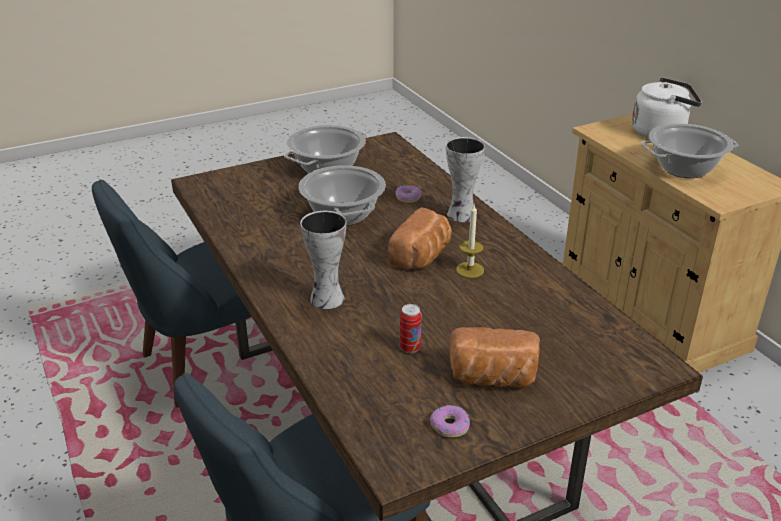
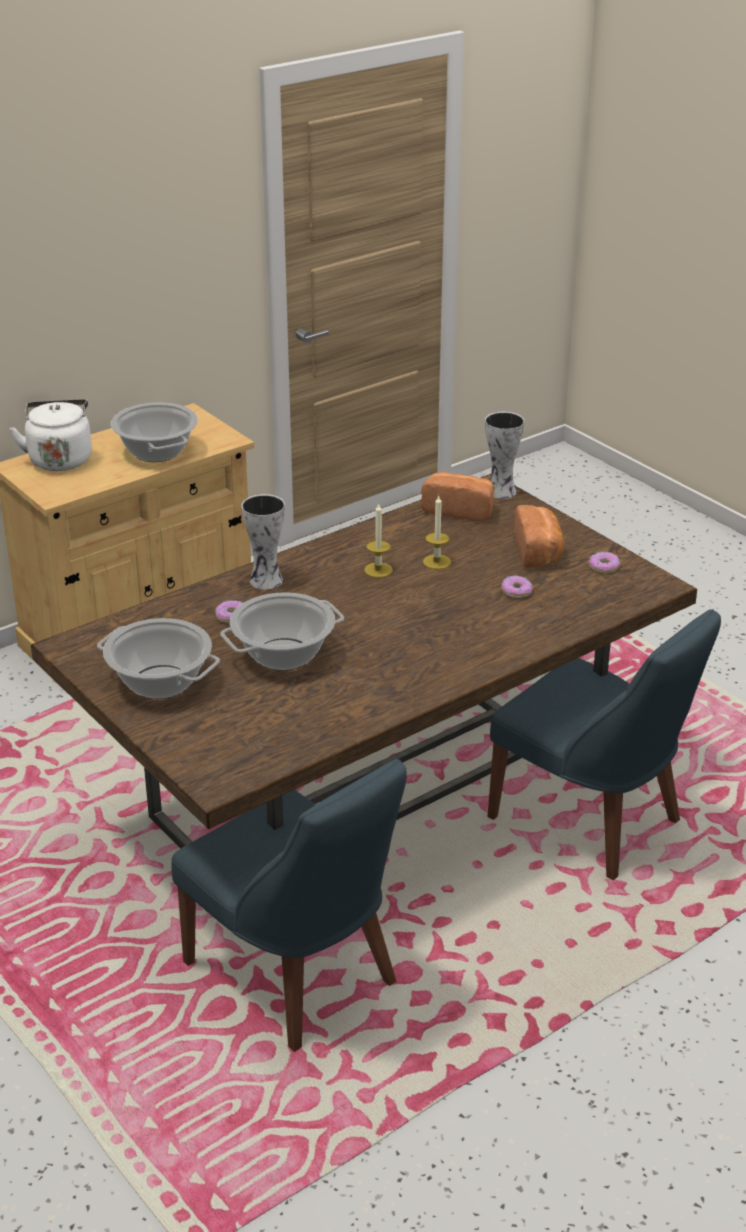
camera: 100 degrees left, 0 degrees up
vase [300,211,347,309] -> vase moved to [485,412,525,499]
bread [388,207,452,269] -> bread moved to [421,472,494,522]
can [400,304,422,353] -> donut [501,576,533,598]
none -> candle [423,495,451,569]

